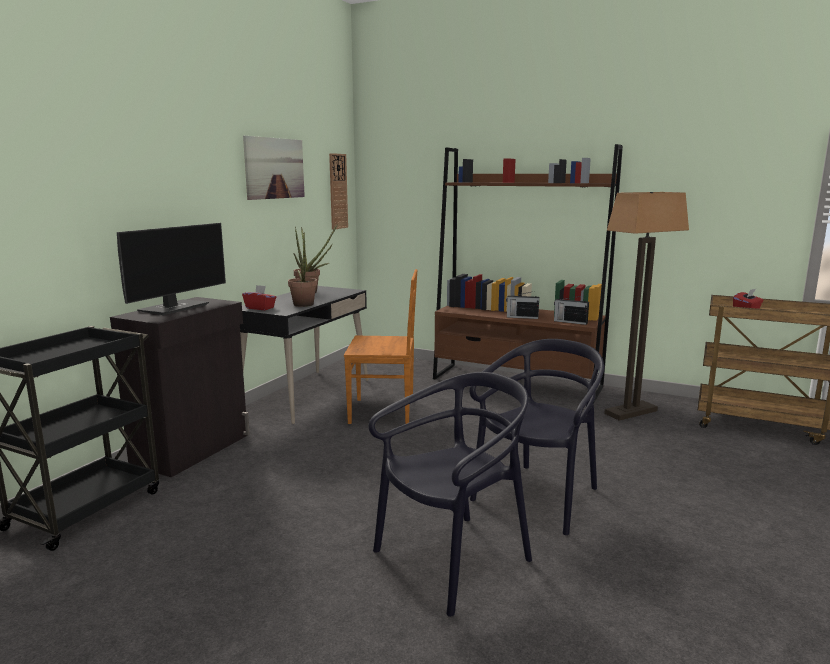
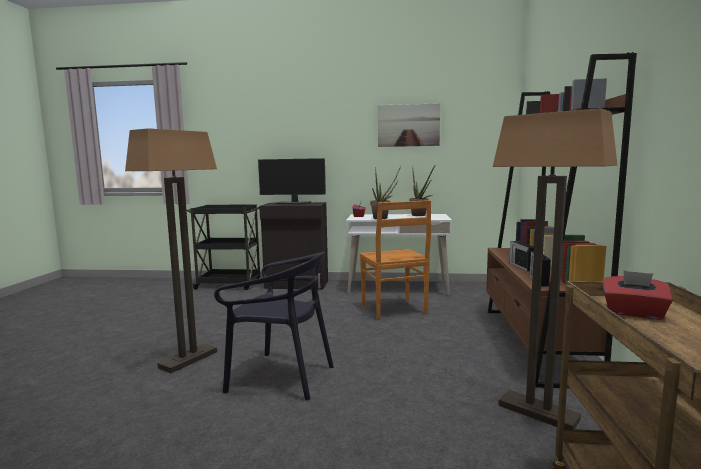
camera: 70 degrees right, 5 degrees down
black desk [240,286,369,424] -> white desk [346,214,452,296]
wall clock [329,153,348,230] -> none
black chair [369,372,532,617] -> floor lamp [125,128,217,373]

